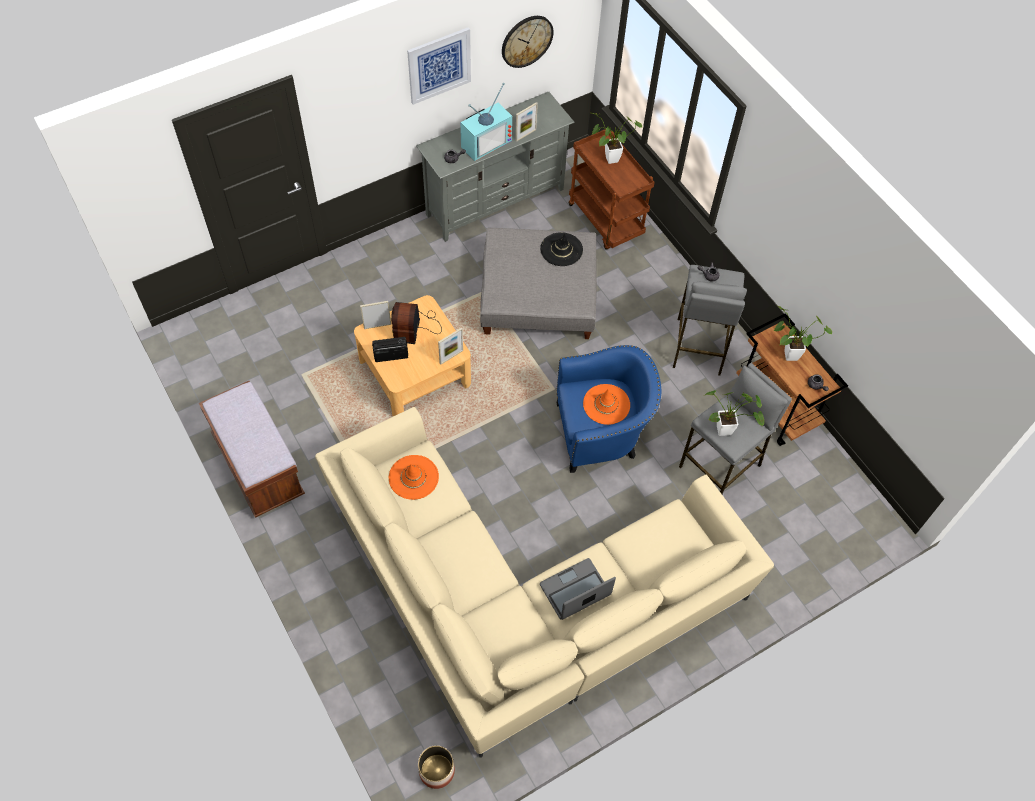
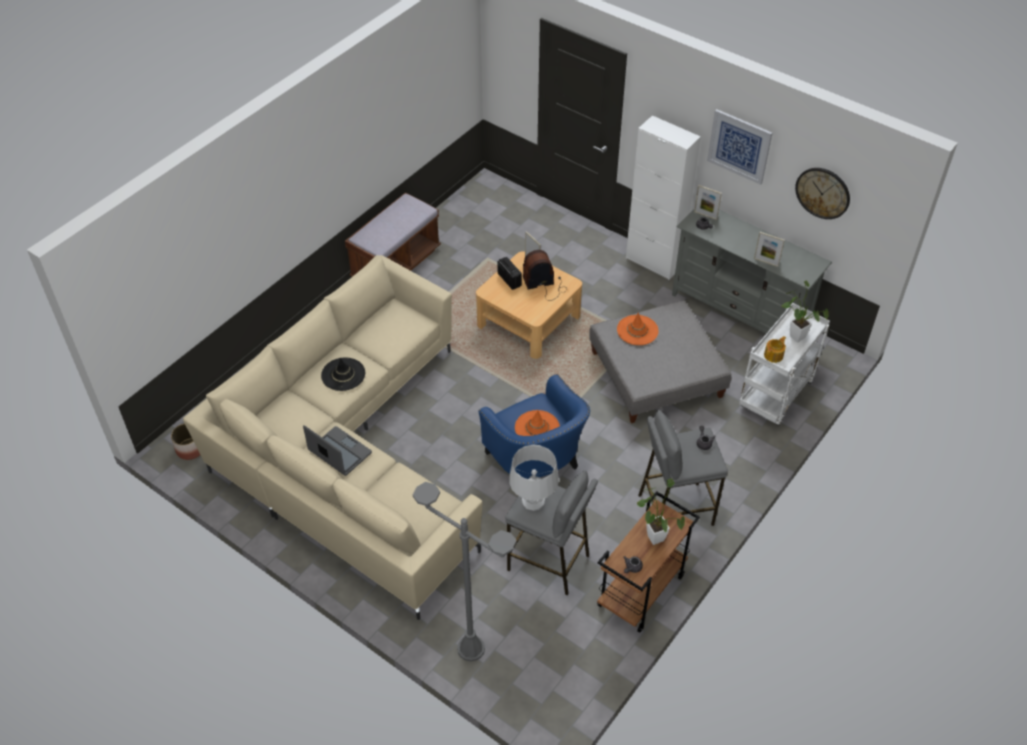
camera: 70 degrees right, 10 degrees down
orange hat [389,455,439,500] -> orange hat moved to [617,312,659,345]
picture frame [438,328,463,365] -> picture frame moved to [694,185,722,220]
television [460,83,512,161] -> none
black hat [540,232,583,266] -> black hat moved to [321,358,365,391]
brown cart [568,129,655,250] -> white cart [739,303,830,426]
potted plant [704,390,764,436] -> grey table lamp [509,445,559,511]
none -> grey floor lamp [413,482,516,661]
none -> white cabinet [626,115,701,280]
none -> teapot [764,336,786,363]

